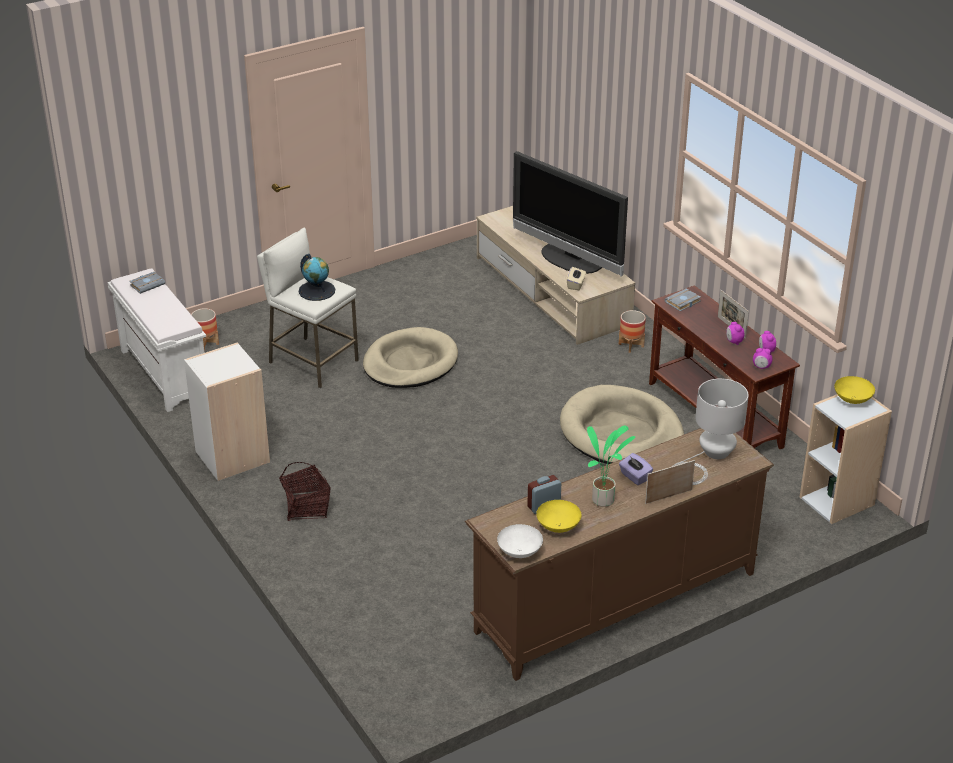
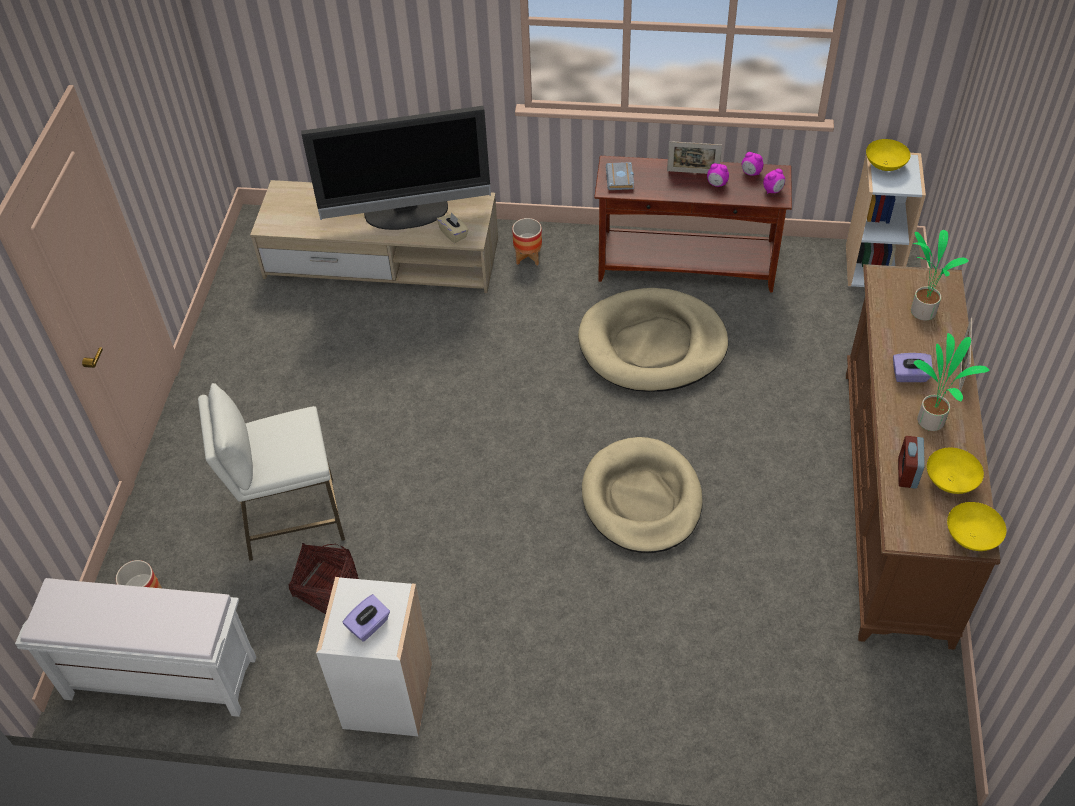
camera: 50 degrees left, 15 degrees up
grey book [129,272,165,294] -> none
basket [279,462,331,521] -> basket moved to [288,543,359,614]
globe [299,254,335,301] -> none
beige dog bed [363,327,458,388] -> beige dog bed moved to [582,437,703,553]
white bowl [497,524,543,558] -> yellow bowl [947,502,1006,551]
white table lamp [673,378,749,485] -> potted plant [911,230,969,321]
none -> purple tissue box [343,594,390,642]

